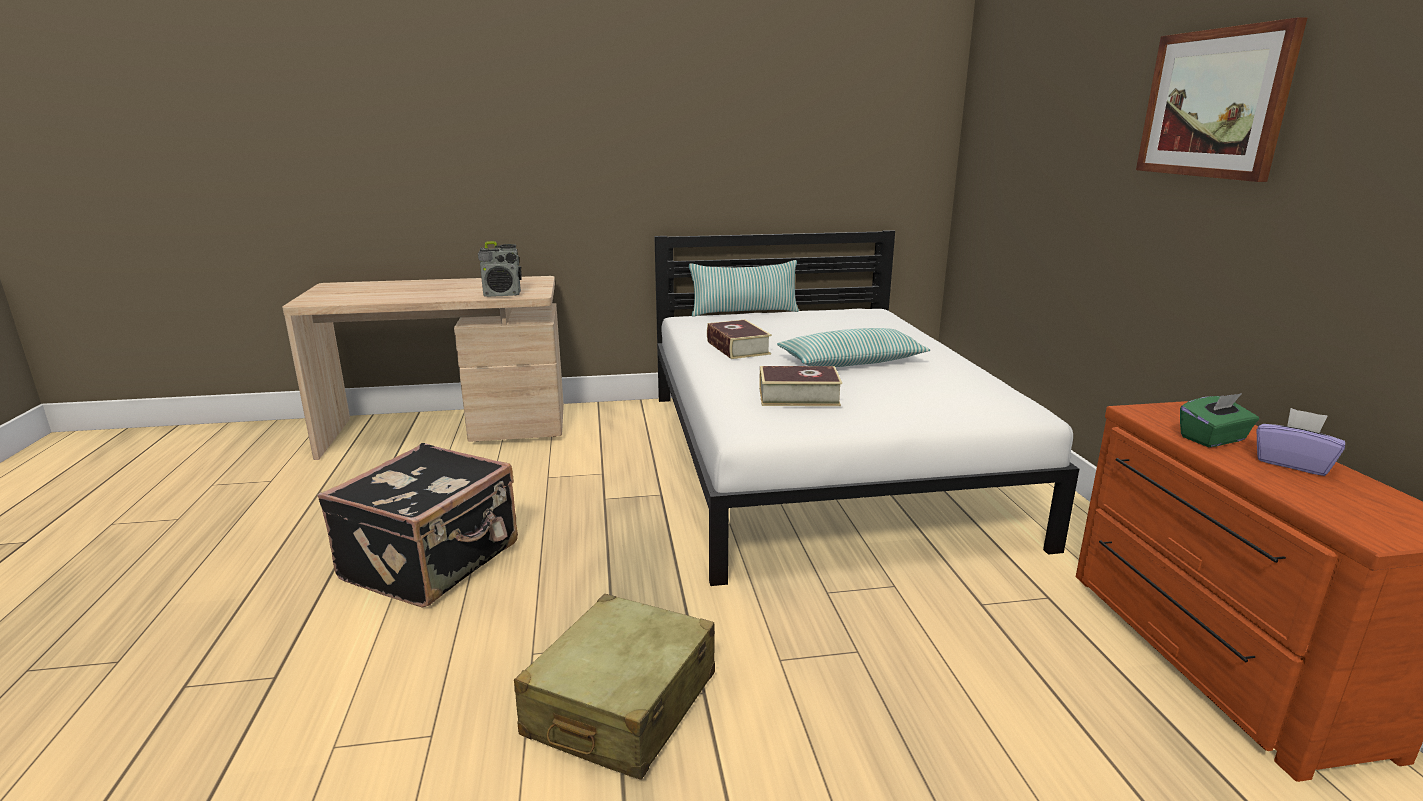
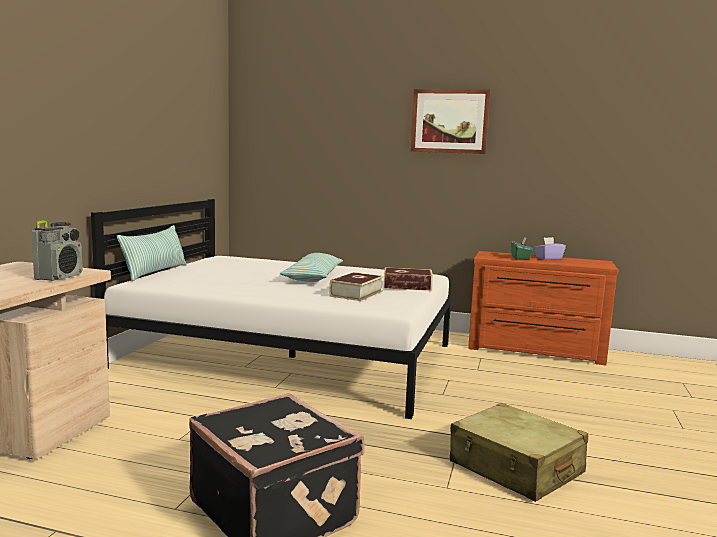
camera: 65 degrees left, 10 degrees down
book [707,319,772,359] -> book moved to [383,267,433,291]

